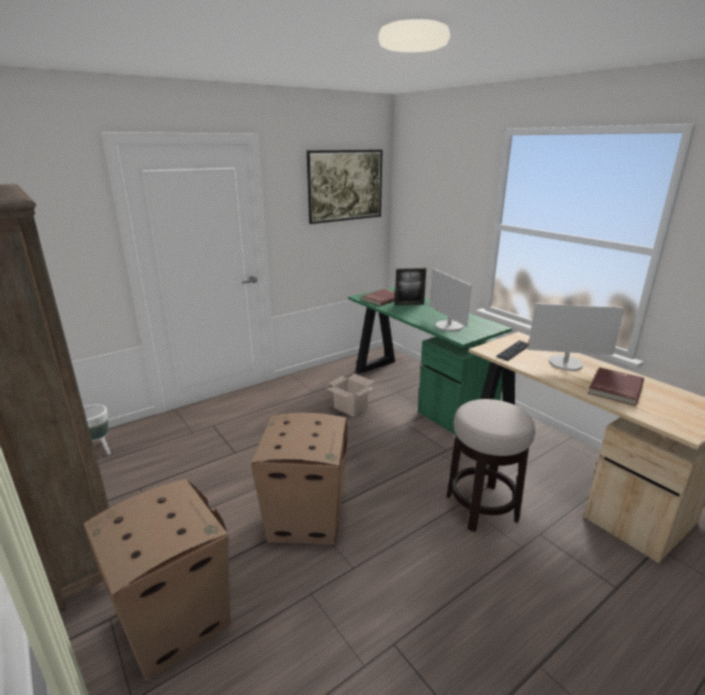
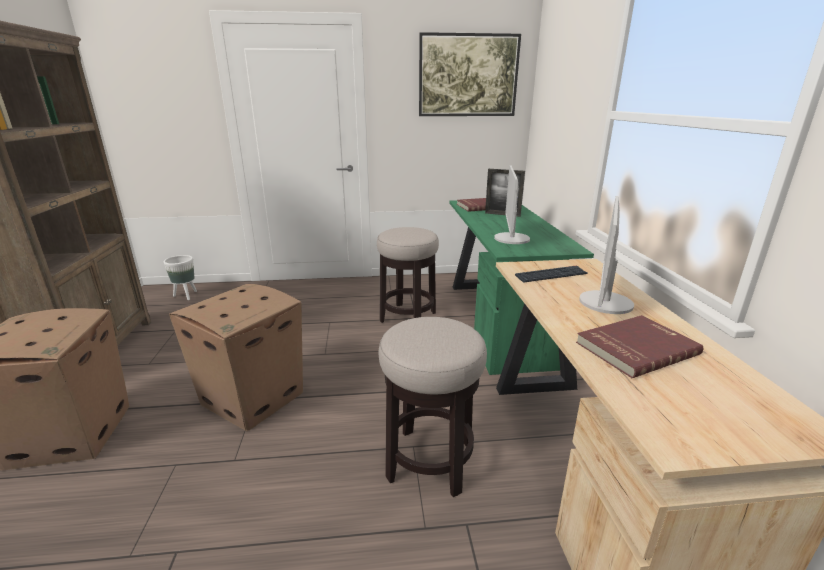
camera: 30 degrees right, 0 degrees up
cardboard box [327,374,374,417] -> stool [377,227,439,323]
monitor [528,303,624,371] -> monitor turned 75 degrees clockwise [579,196,634,314]

